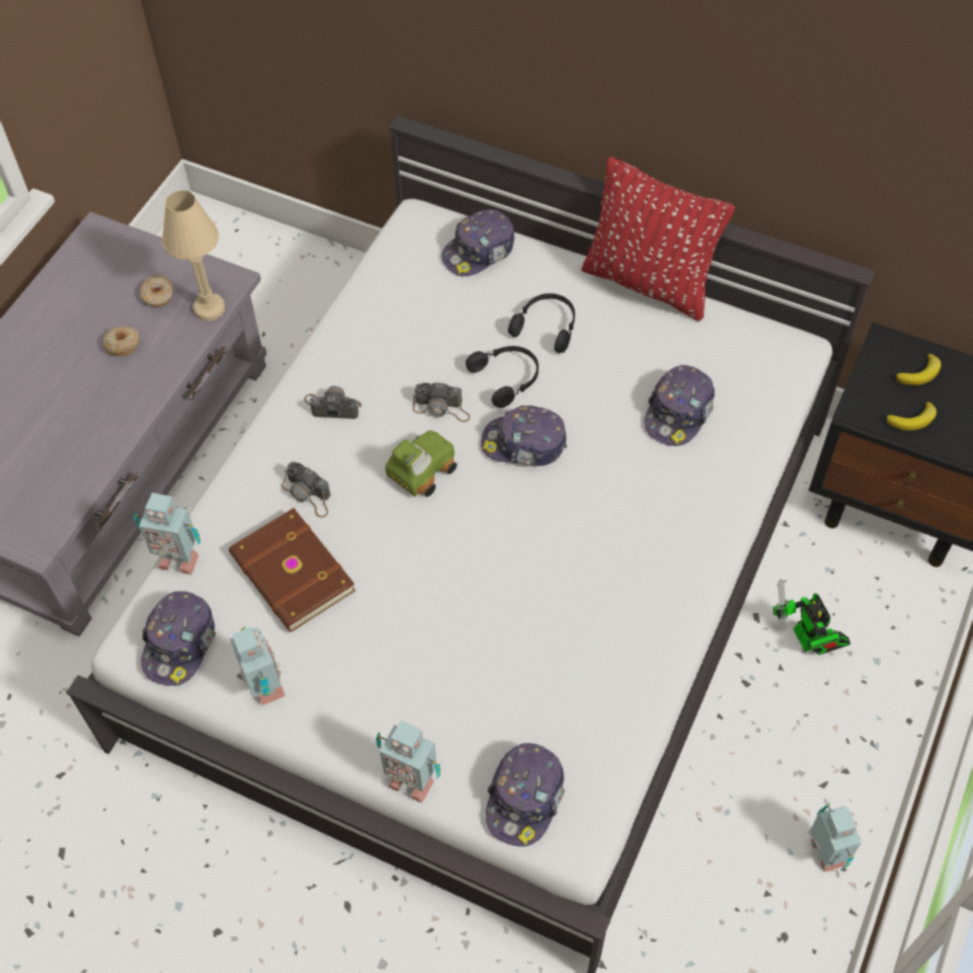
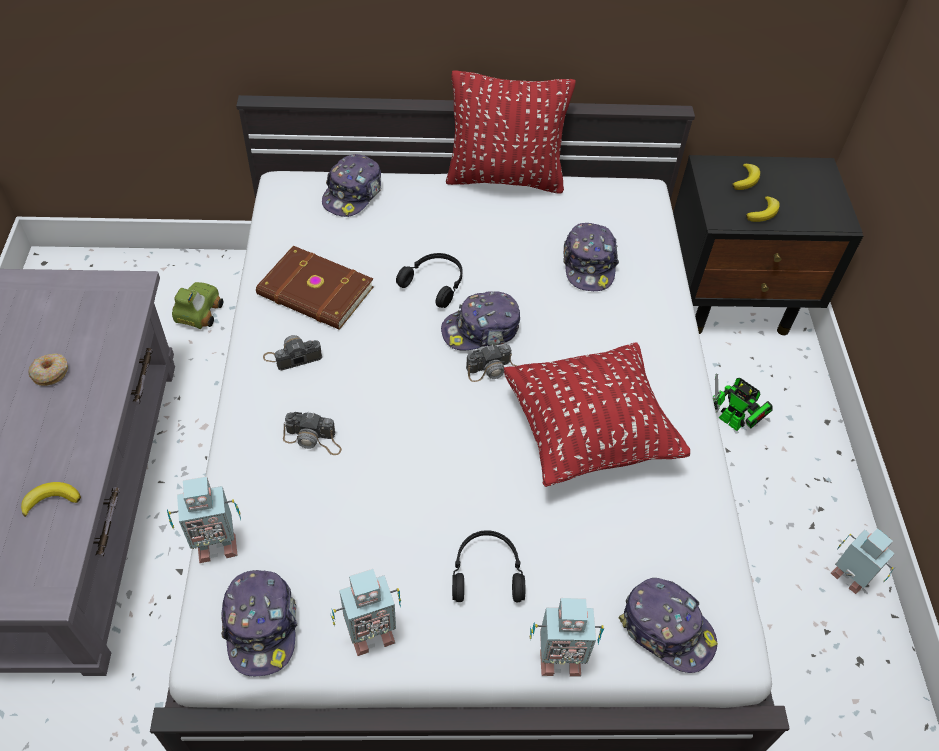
camera: 30 degrees left, 5 degrees down
donut [140,275,174,307] -> none
beige table lamp [162,190,225,321] -> none
brown book [229,508,356,632] -> brown book moved to [256,246,373,330]
toy robot [230,626,285,706] -> toy robot turned 120 degrees clockwise [331,569,401,656]
toy car [385,430,457,497] -> toy car moved to [172,282,223,329]
camera [413,382,470,422] -> camera moved to [466,344,518,382]
cap [485,743,565,847] -> cap turned 45 degrees counterclockwise [619,578,718,673]
black headphones [508,293,575,353] -> black headphones moved to [452,530,525,602]
none -> banana [21,482,81,517]
none -> red pillow [504,342,690,487]

